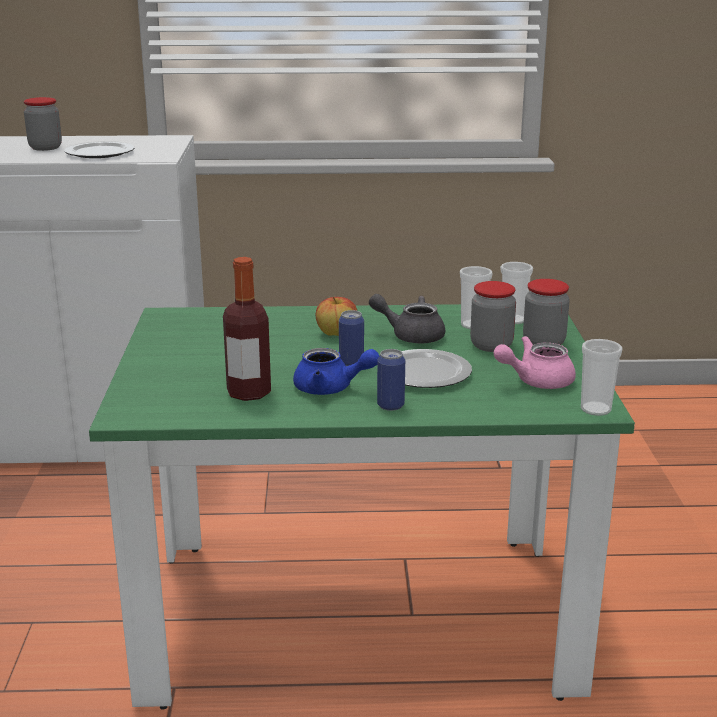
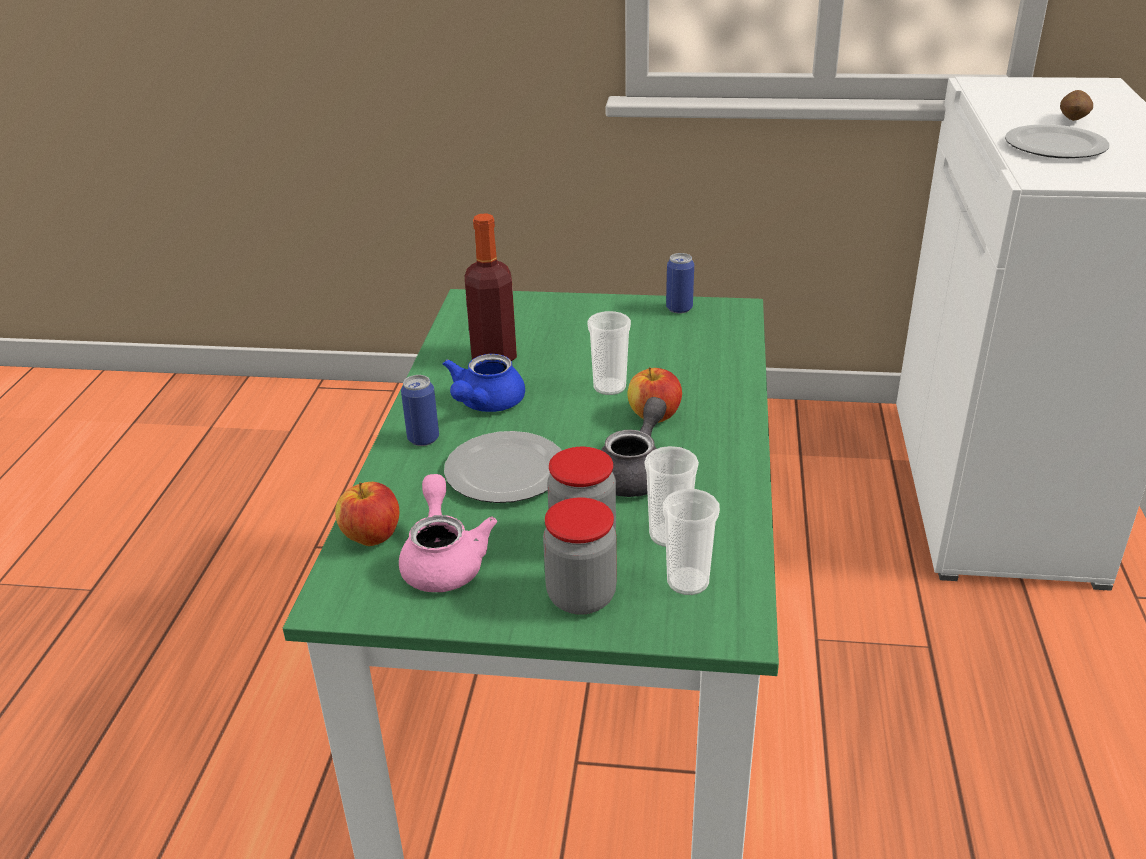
camera: 100 degrees right, 10 degrees up
jar [24,97,62,151] -> potato [1060,90,1093,121]
can [339,310,364,366] -> can moved to [666,253,694,313]
cup [581,339,622,416] -> cup moved to [587,311,631,395]
none -> apple [335,482,399,546]

